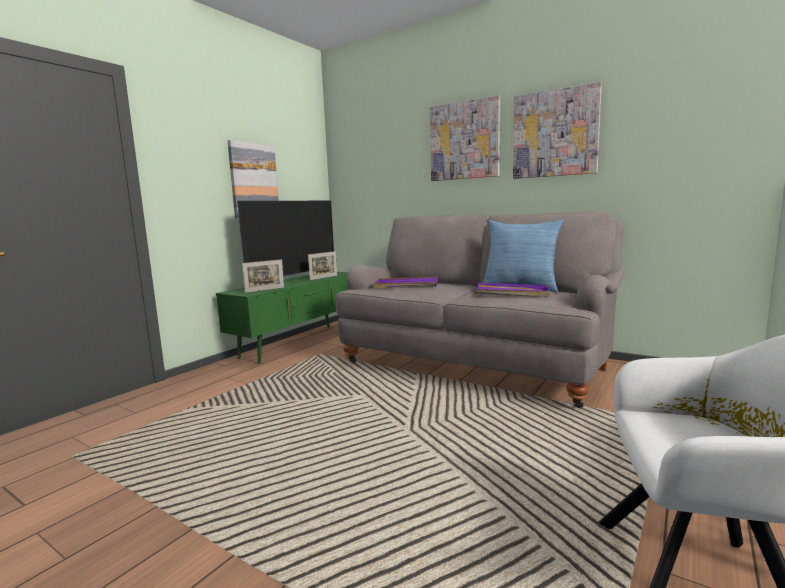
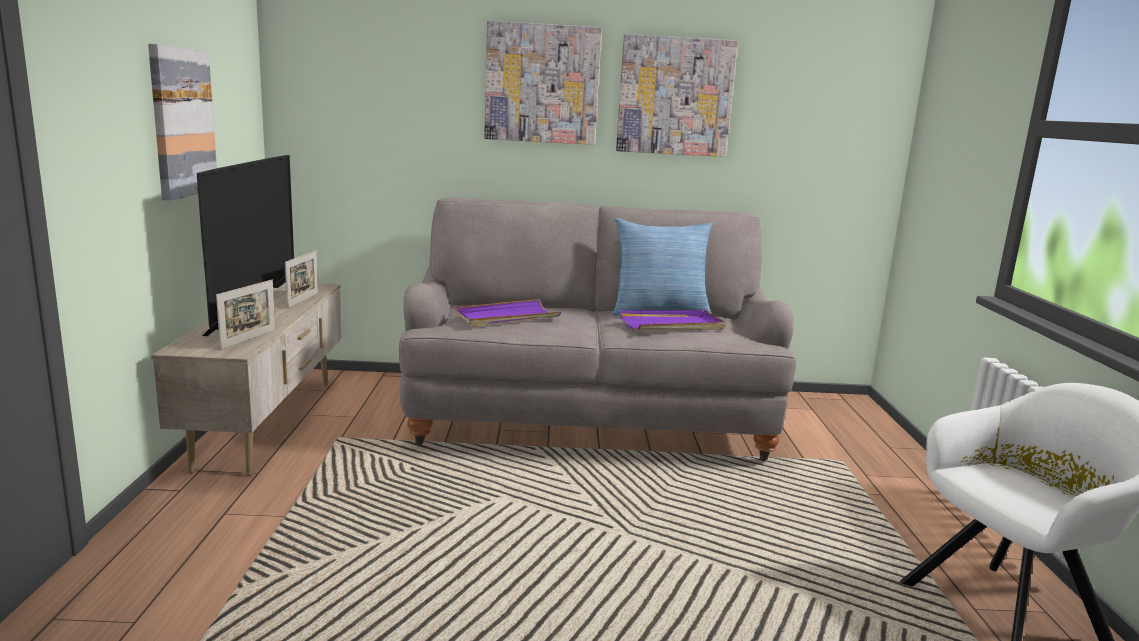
camera: 35 degrees left, 5 degrees up
green tv stand [216,272,348,364] -> beige tv stand [151,282,341,476]

